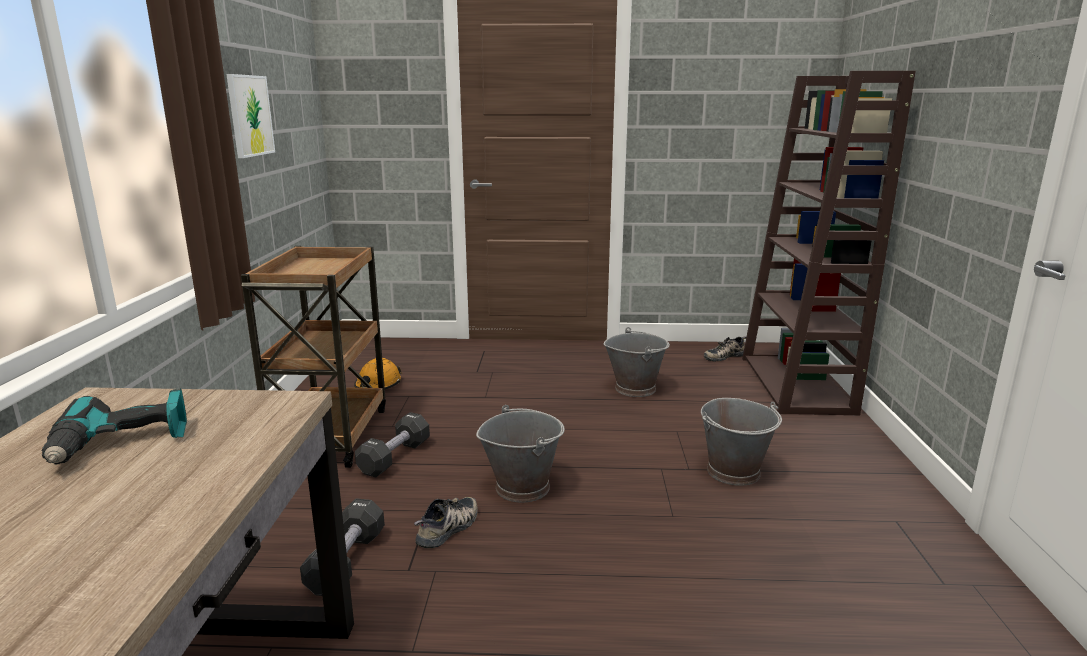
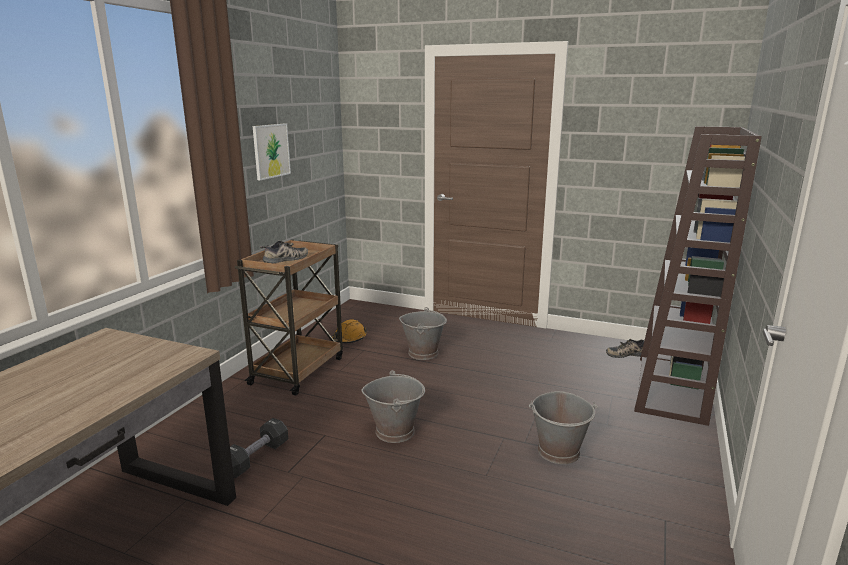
camera: 20 degrees right, 0 degrees up
power drill [42,388,187,464] -> none
black dumbbell [355,412,430,478] -> none
shoe [414,497,478,548] -> shoe moved to [260,241,308,263]
grey bucket [603,327,670,397] -> grey bucket moved to [399,307,447,360]

